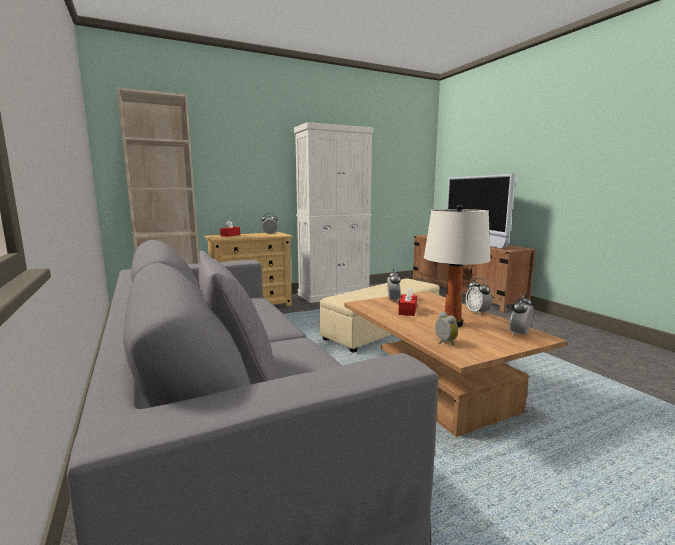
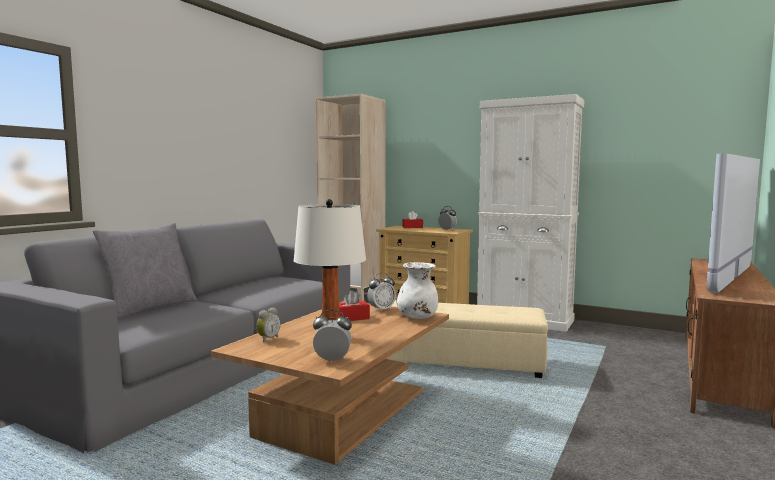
camera: 55 degrees right, 5 degrees down
alarm clock [465,278,492,315] -> none
none -> white vase [397,262,438,319]

